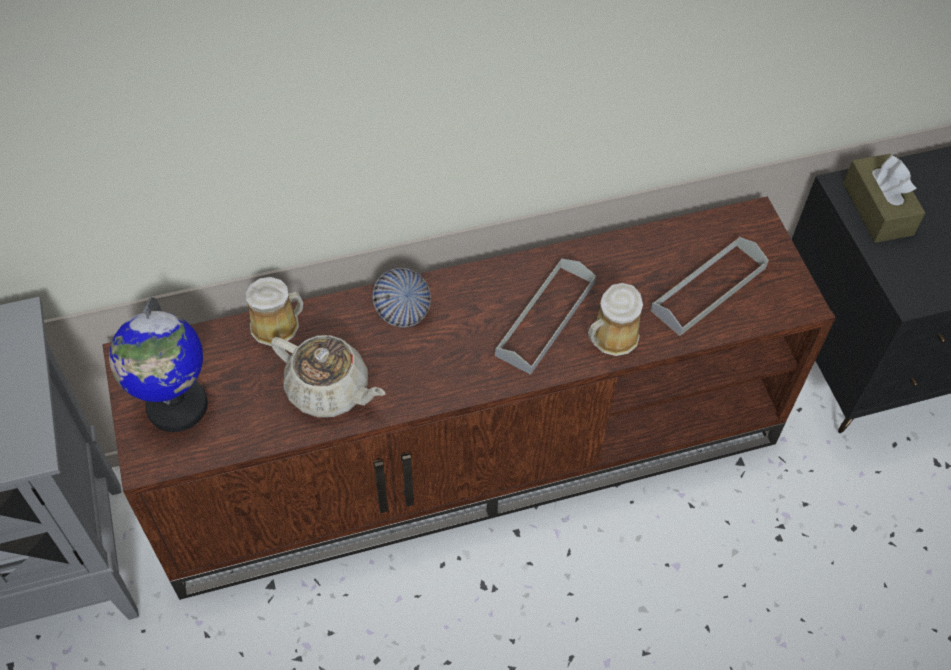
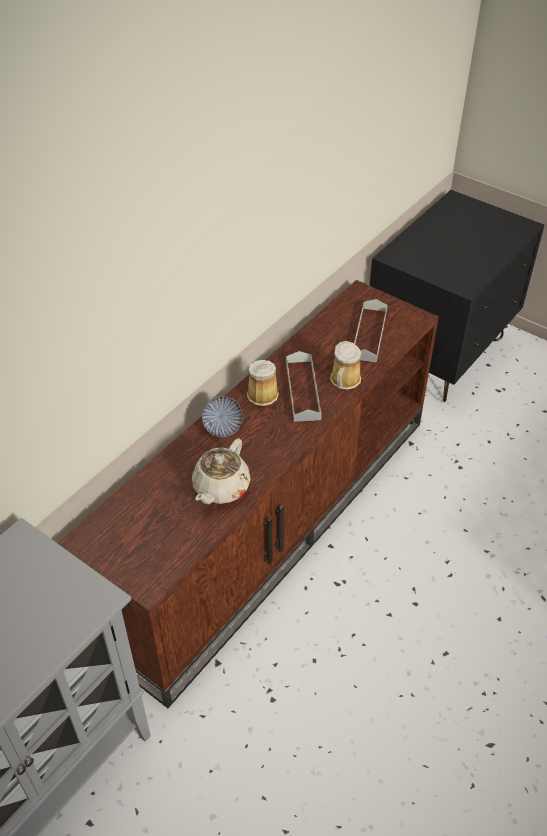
camera: 35 degrees left, 10 degrees down
globe [109,297,208,432] -> none
mug [246,277,303,346] -> mug moved to [247,360,279,406]
beige teapot [271,335,385,417] -> beige teapot turned 120 degrees clockwise [192,438,251,504]
brown tissue box [843,154,925,243] -> none

